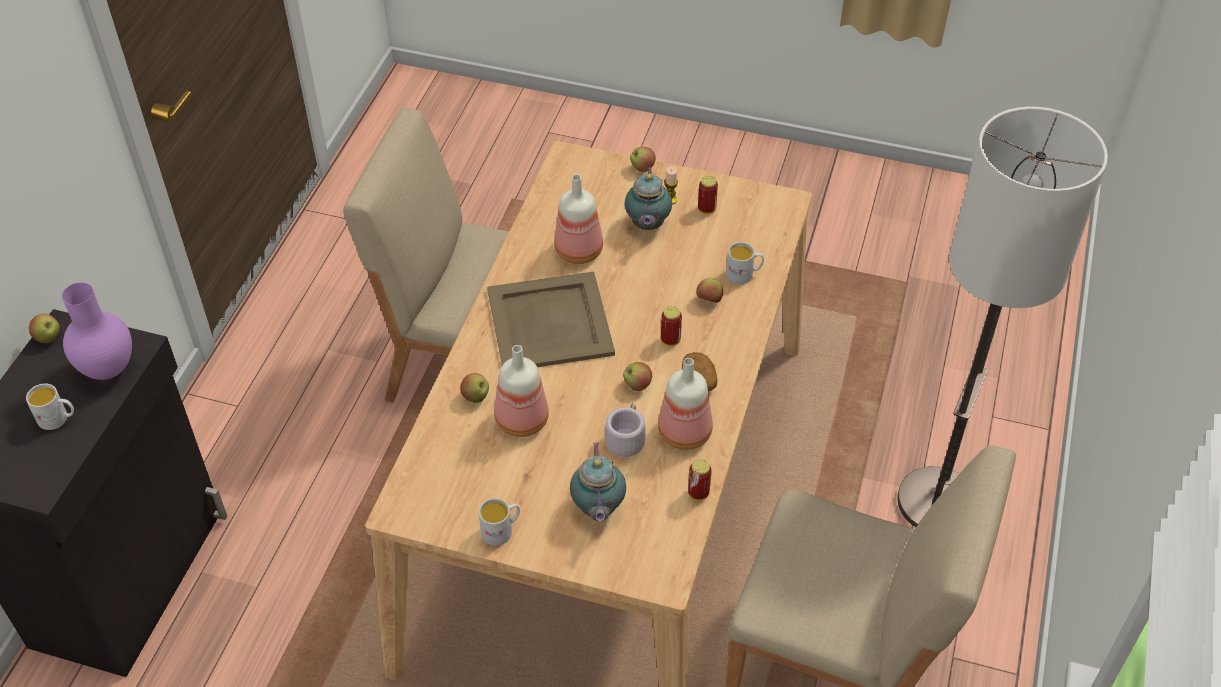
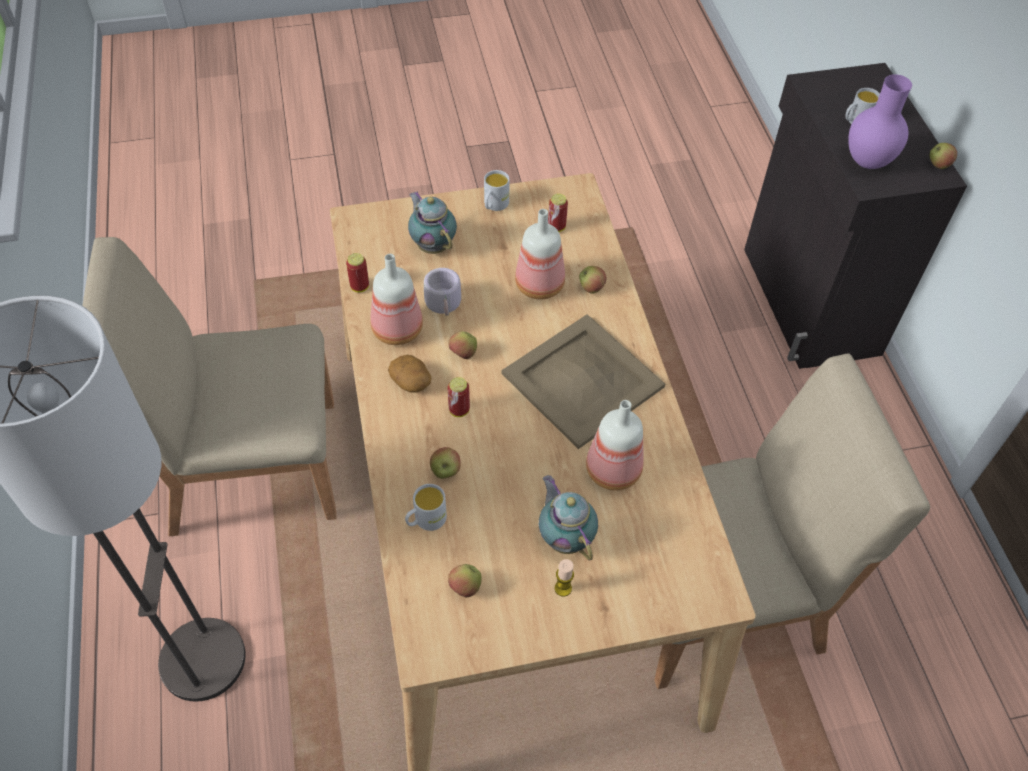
camera: 150 degrees right, 5 degrees up
apple [630,147,656,172] -> apple moved to [448,564,482,598]
can [698,176,718,214] -> can moved to [548,194,568,232]

